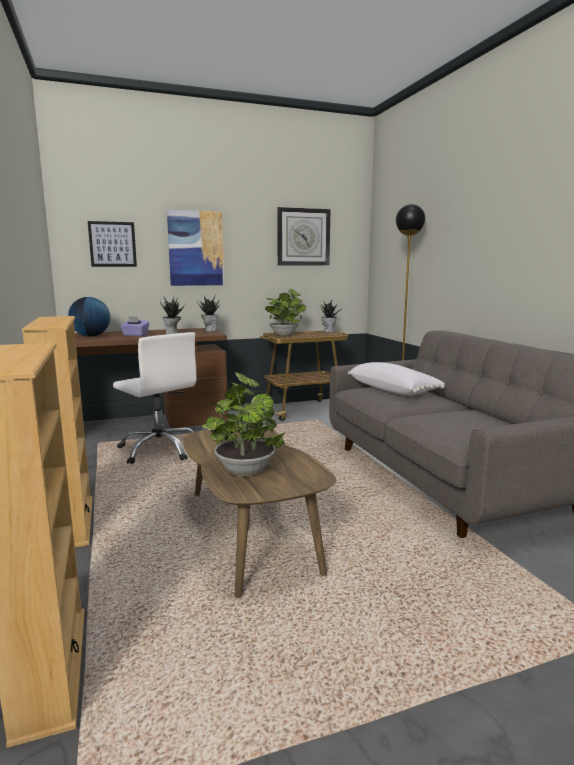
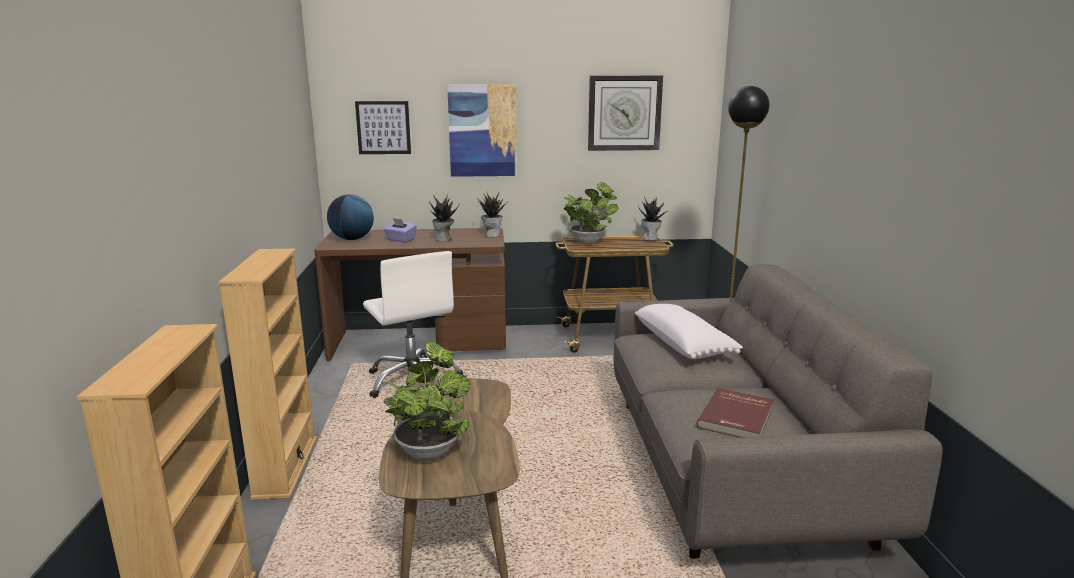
camera: 15 degrees right, 5 degrees up
none -> red book [697,388,774,438]

